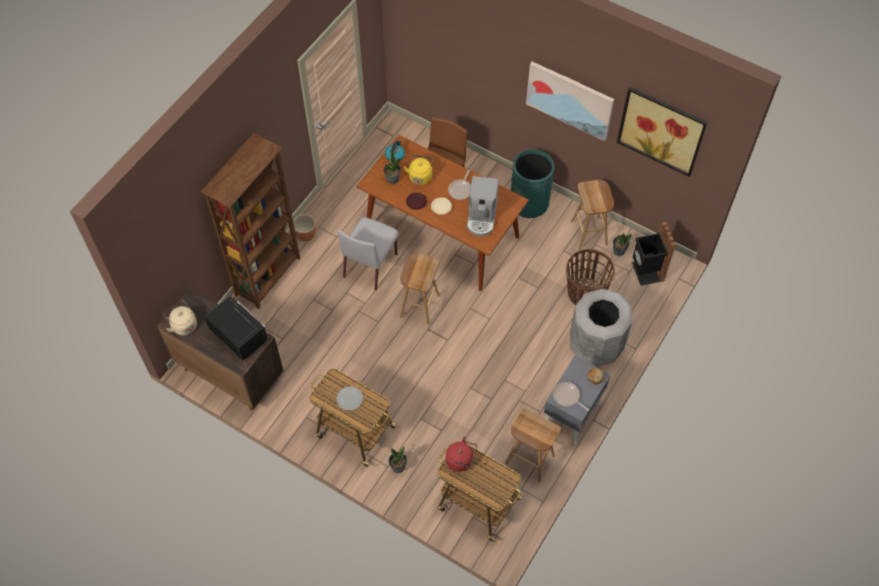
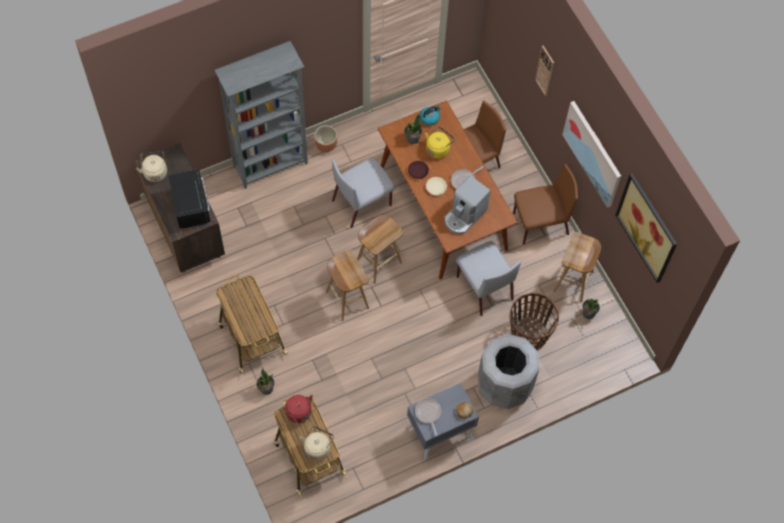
camera: 30 degrees right, 5 degrees up
brown bookcase [201,133,300,309] -> grey bookcase [215,41,308,189]
plate [336,386,363,410] -> none
brown stool [505,408,561,482] -> brown stool moved to [326,250,369,321]
green trash can [511,149,554,218] -> brown chair [513,164,578,244]
black trash can [632,221,676,286] -> none
none -> beige kettle [300,426,334,461]
none -> grey chair [456,241,521,316]
none -> wall clock [535,45,554,96]

